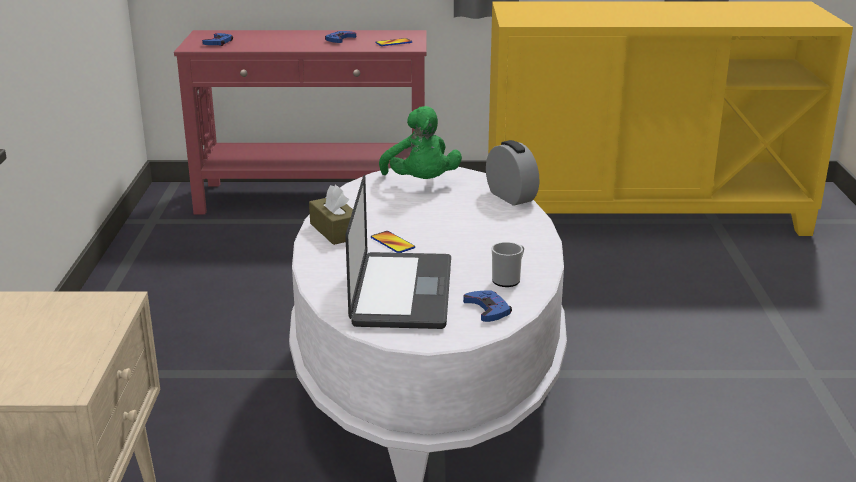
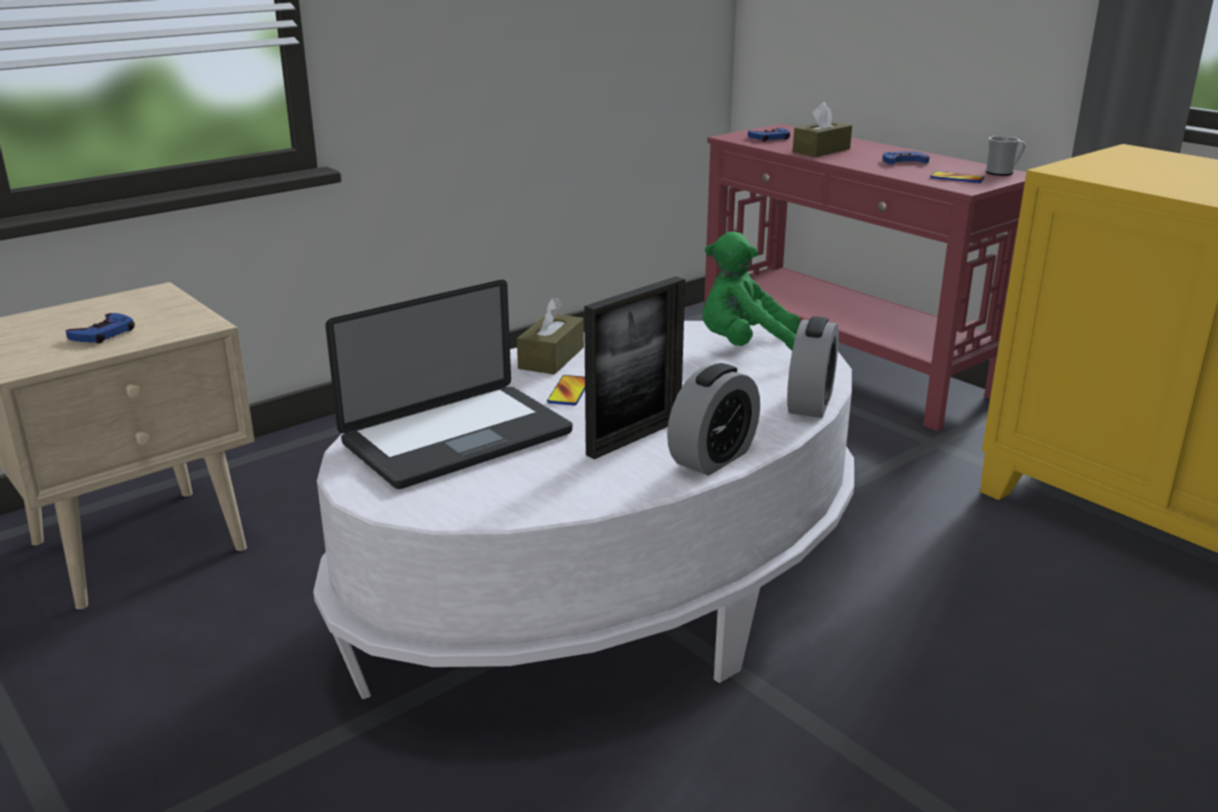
camera: 50 degrees right, 0 degrees up
green plush toy [379,106,462,179] -> green plush toy turned 60 degrees clockwise [702,232,800,350]
blue game controller [463,290,512,322] -> blue game controller moved to [66,313,135,343]
mug [491,242,524,287] -> mug moved to [986,136,1026,176]
none -> picture frame [584,276,685,459]
none -> alarm clock [667,363,760,476]
none -> brown tissue box [793,102,852,157]

